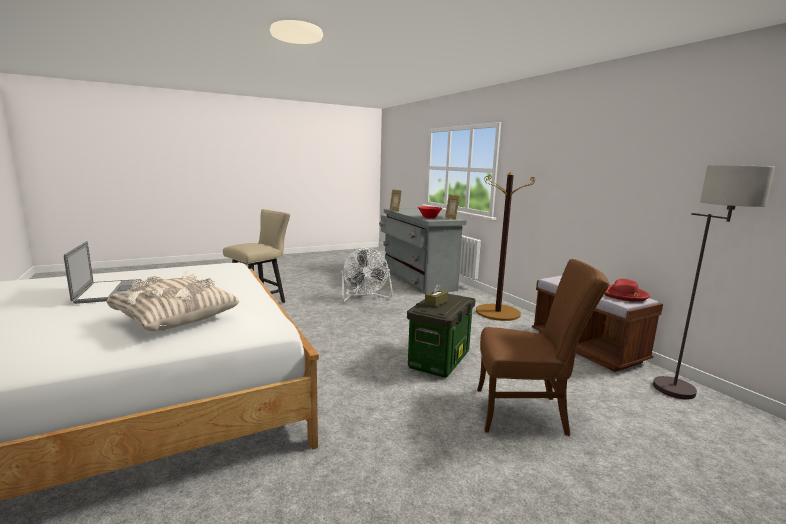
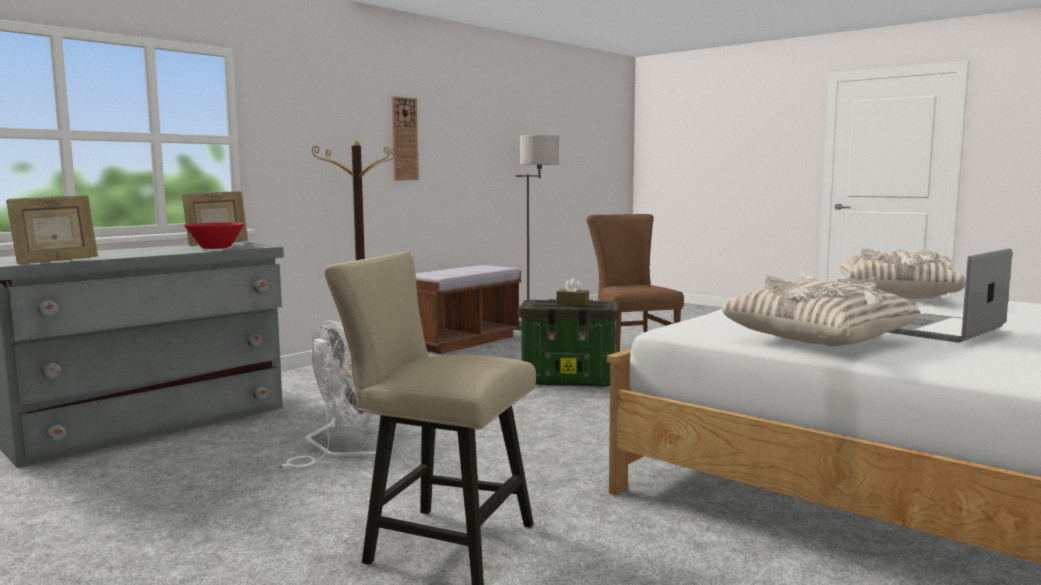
camera: 110 degrees left, 5 degrees down
red hat [604,279,650,302] -> none
none -> wall clock [392,96,419,180]
none -> beige pillow [722,270,920,347]

